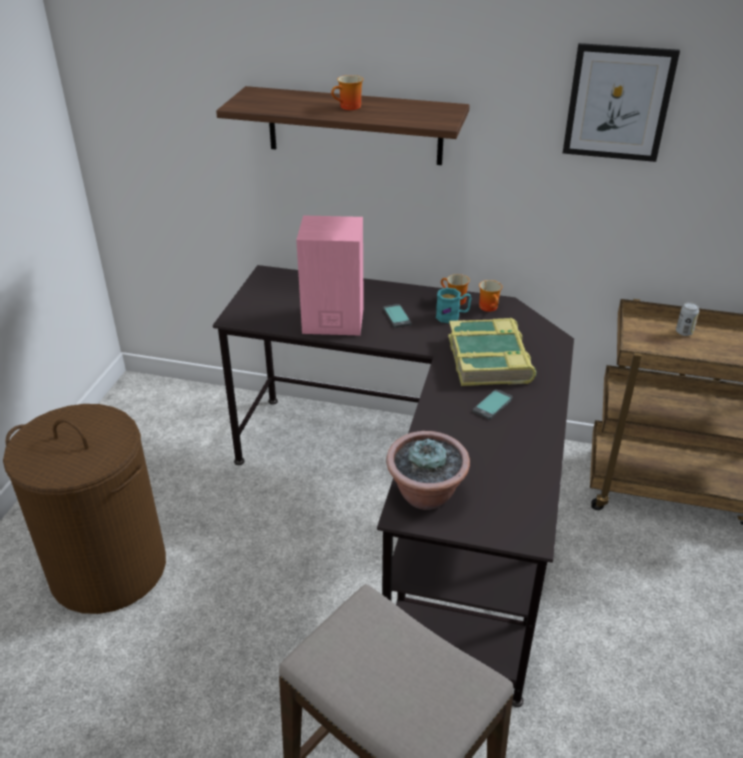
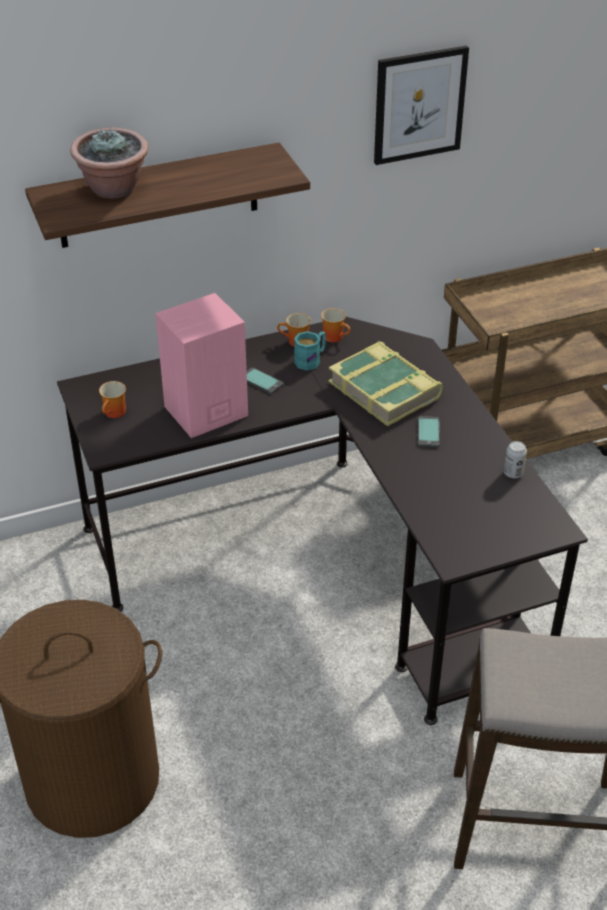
camera: 35 degrees left, 5 degrees up
mug [331,75,363,110] -> mug moved to [99,381,126,418]
potted plant [386,431,470,510] -> potted plant moved to [70,128,148,198]
can [676,302,699,336] -> can moved to [504,441,527,478]

